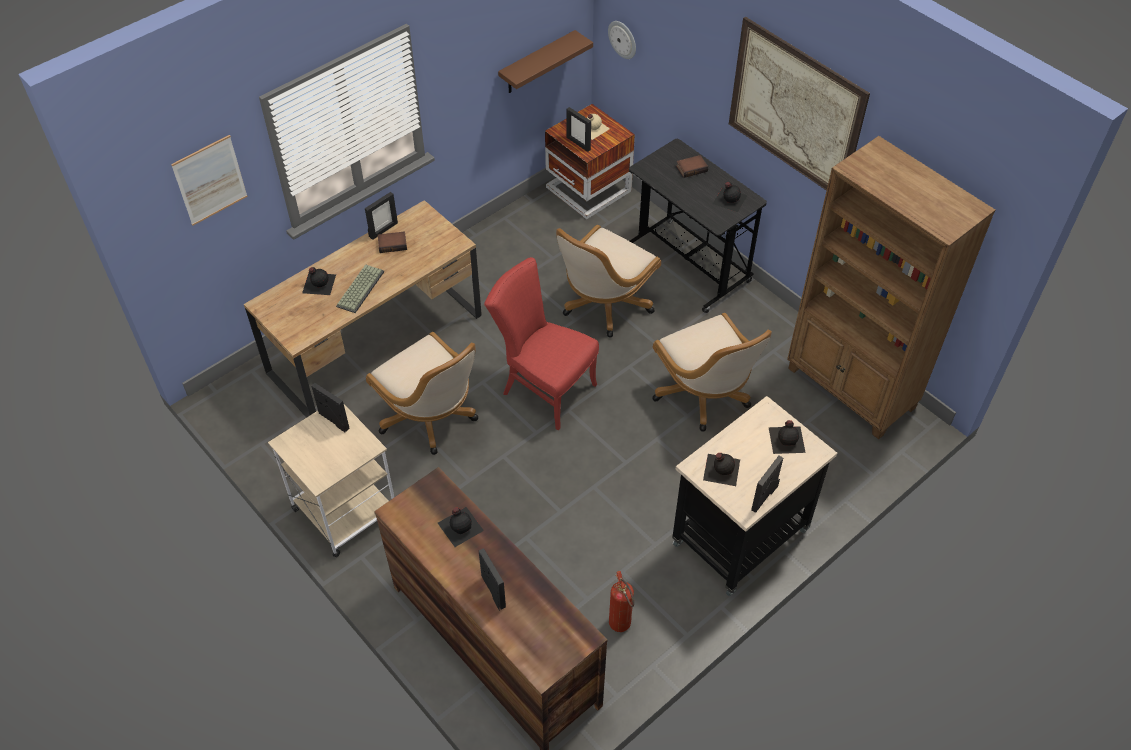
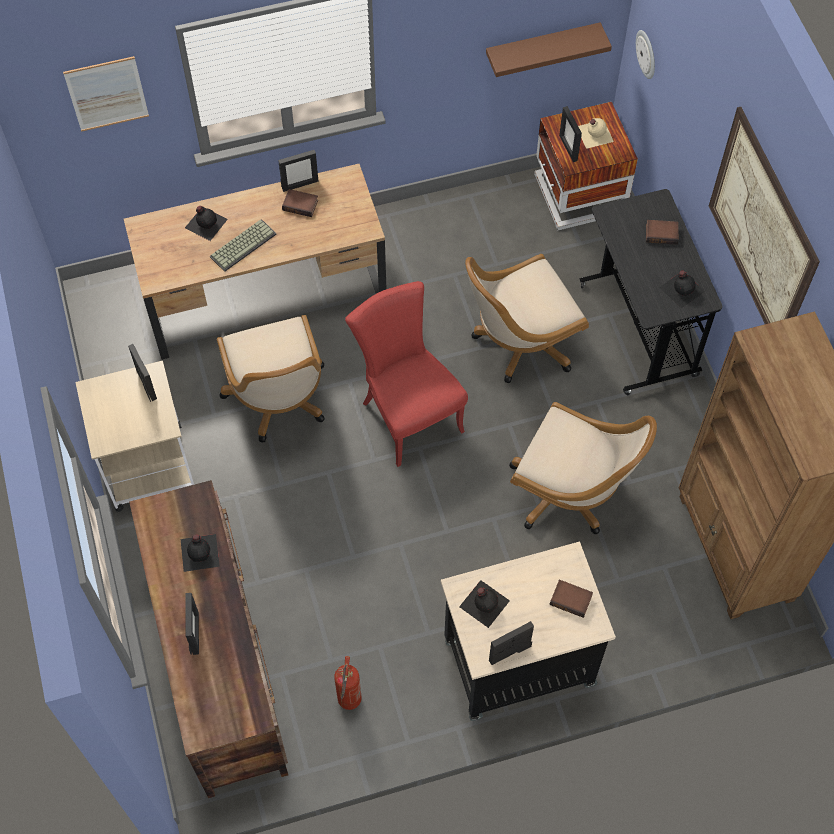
camera: 25 degrees right, 10 degrees up
office chair [652,313,772,432] -> office chair turned 60 degrees counterclockwise [509,402,657,534]
black bottle [769,420,806,454] -> book [550,579,593,618]

